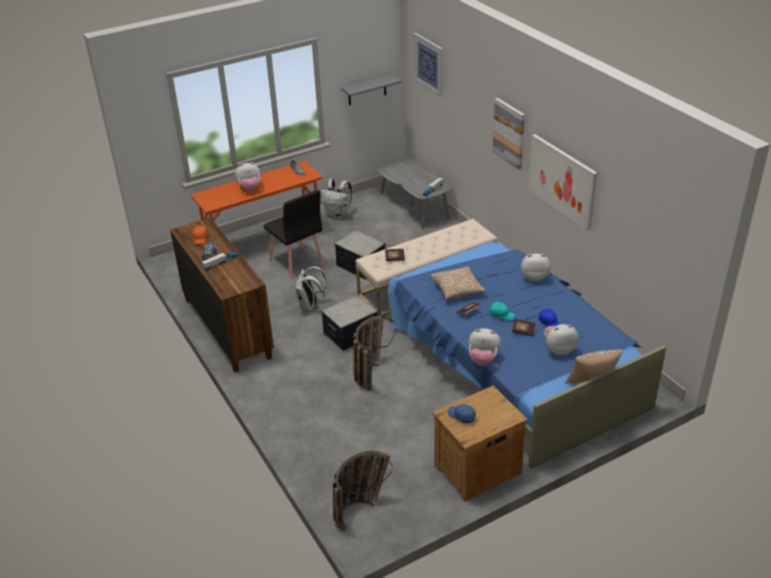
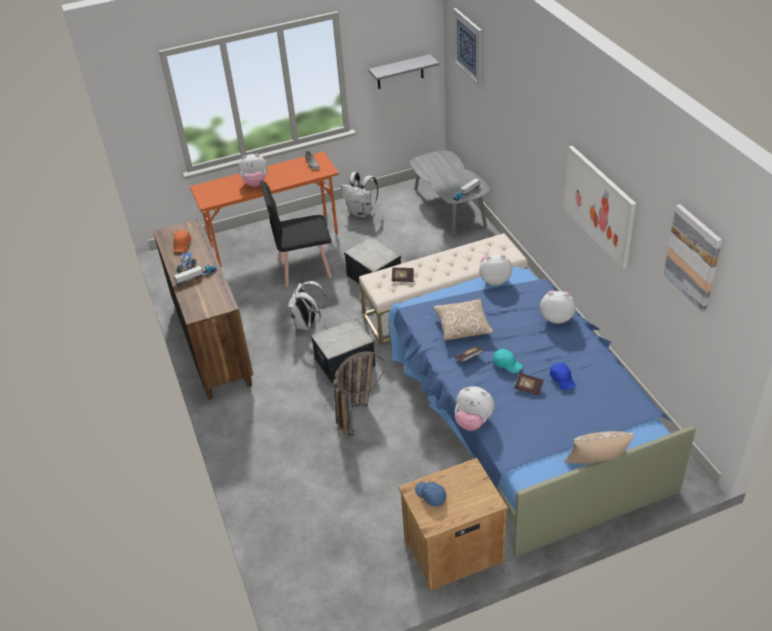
camera: 10 degrees right, 5 degrees up
black chair [263,190,324,278] -> black chair turned 105 degrees clockwise [260,181,332,286]
basket [333,451,393,532] -> none
picture [492,98,525,170] -> picture moved to [663,204,722,312]
plush toy [544,324,578,355] -> plush toy moved to [479,254,512,286]

